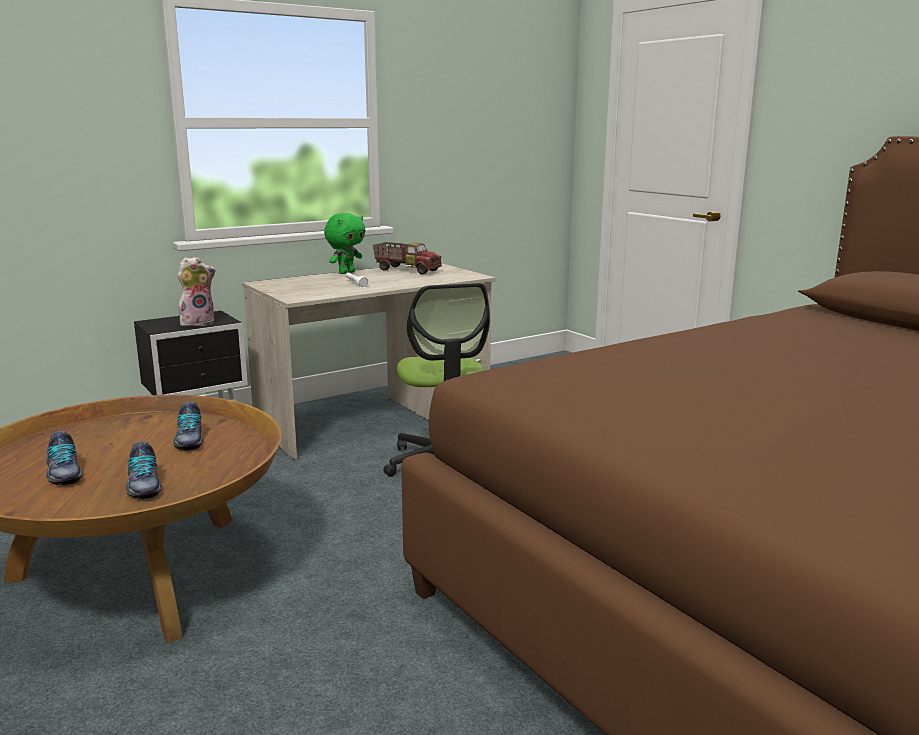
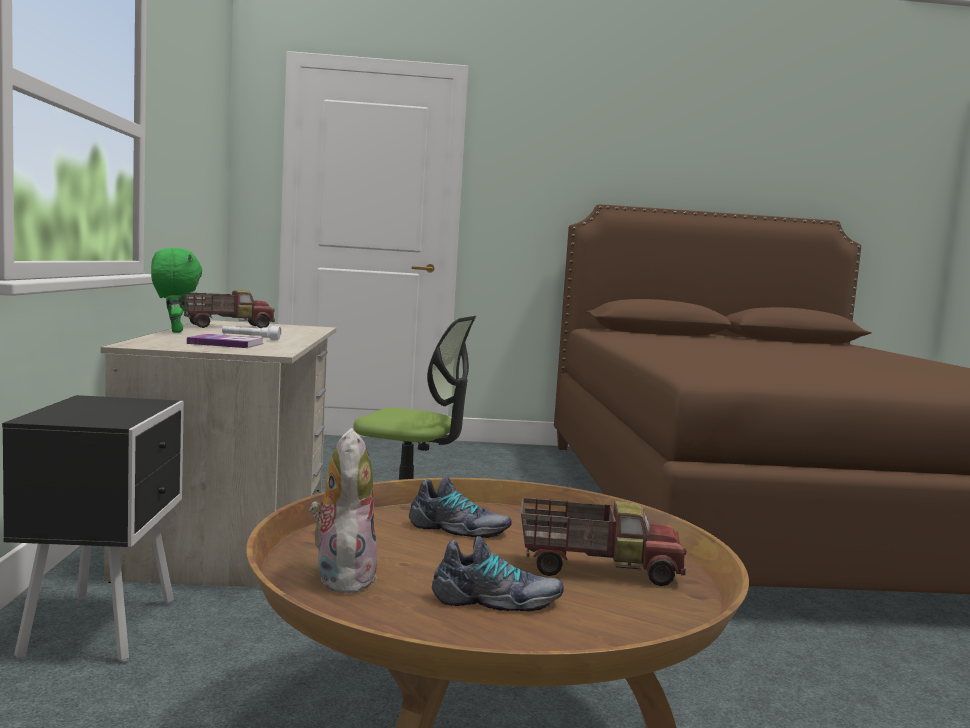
camera: 60 degrees left, 10 degrees down
shoe [126,441,162,499] -> toy truck [521,498,687,586]
plush toy [177,256,216,327] -> plush toy moved to [309,428,377,594]
none -> book [187,334,263,348]

